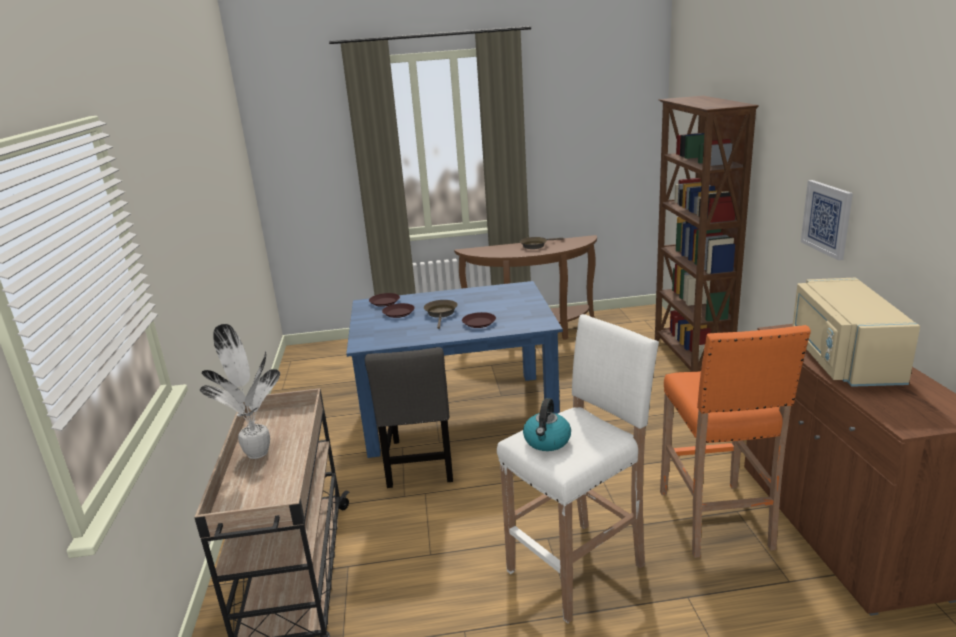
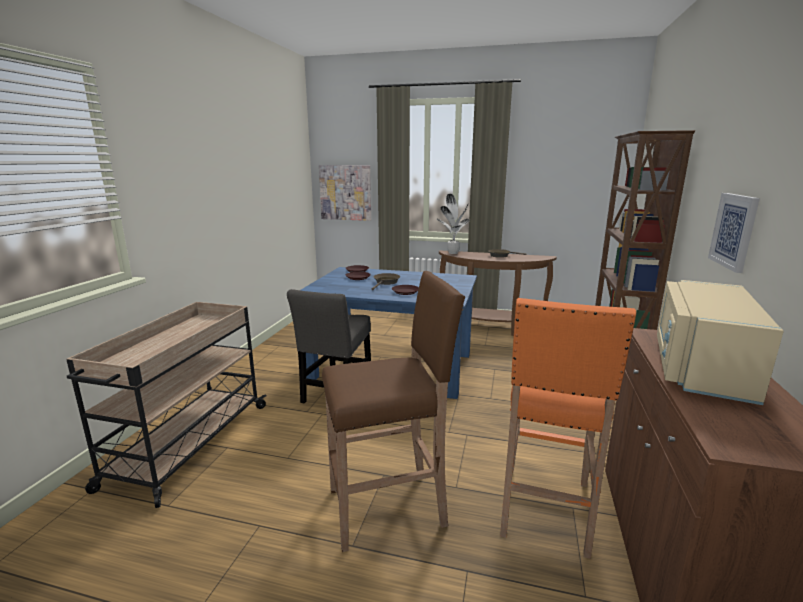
camera: 20 degrees right, 5 degrees down
potted plant [200,324,280,459] -> potted plant moved to [437,194,470,254]
white stool [497,314,659,623] -> brown stool [322,271,465,552]
kettle [523,398,571,451] -> none
none -> picture [319,165,371,221]

